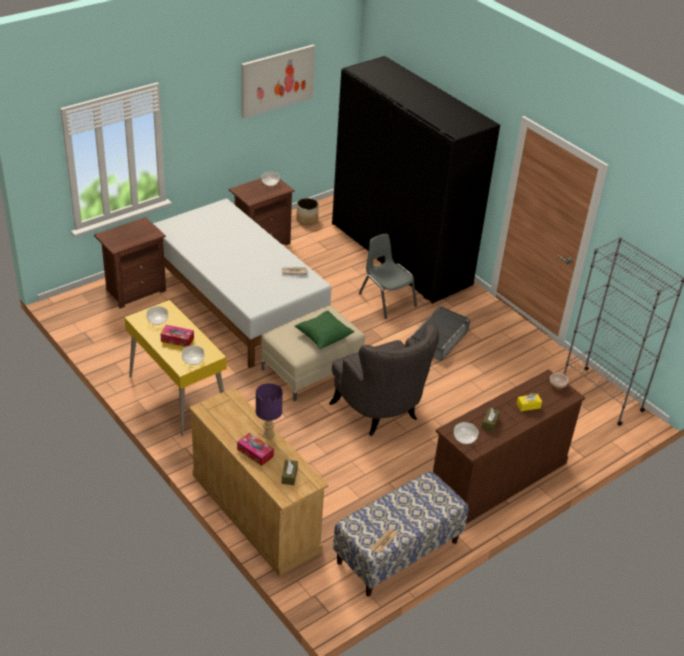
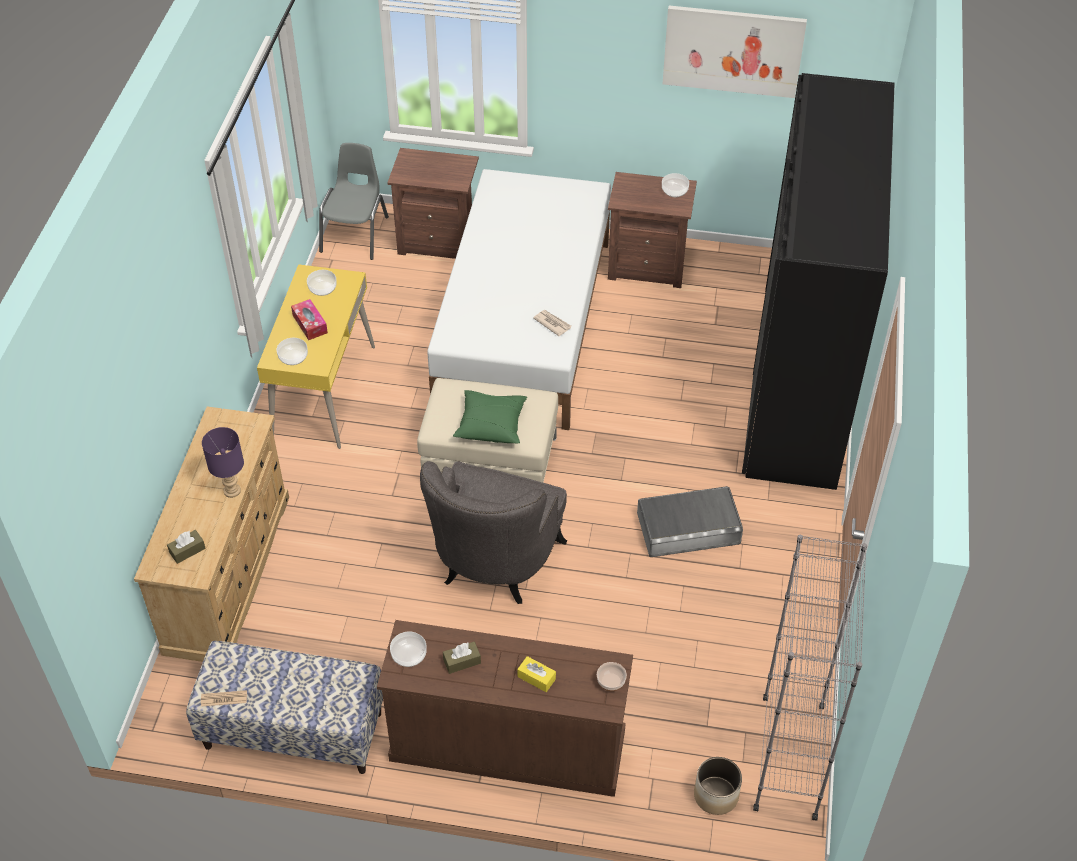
camera: 50 degrees right, 10 degrees up
tissue box [237,433,274,466] -> none
planter [296,198,319,225] -> planter moved to [694,757,742,815]
grey chair [359,234,417,319] -> grey chair moved to [319,143,389,260]

